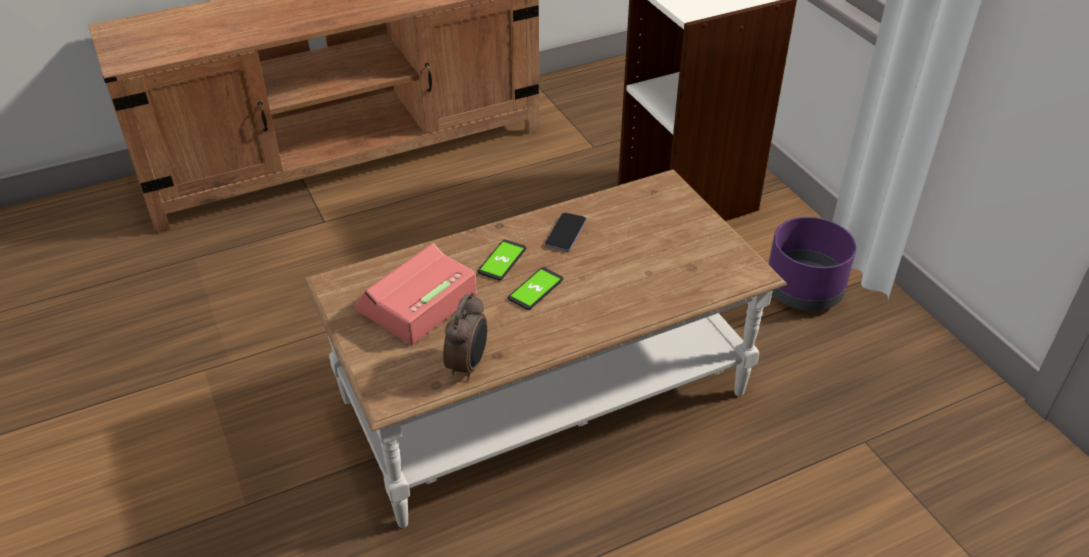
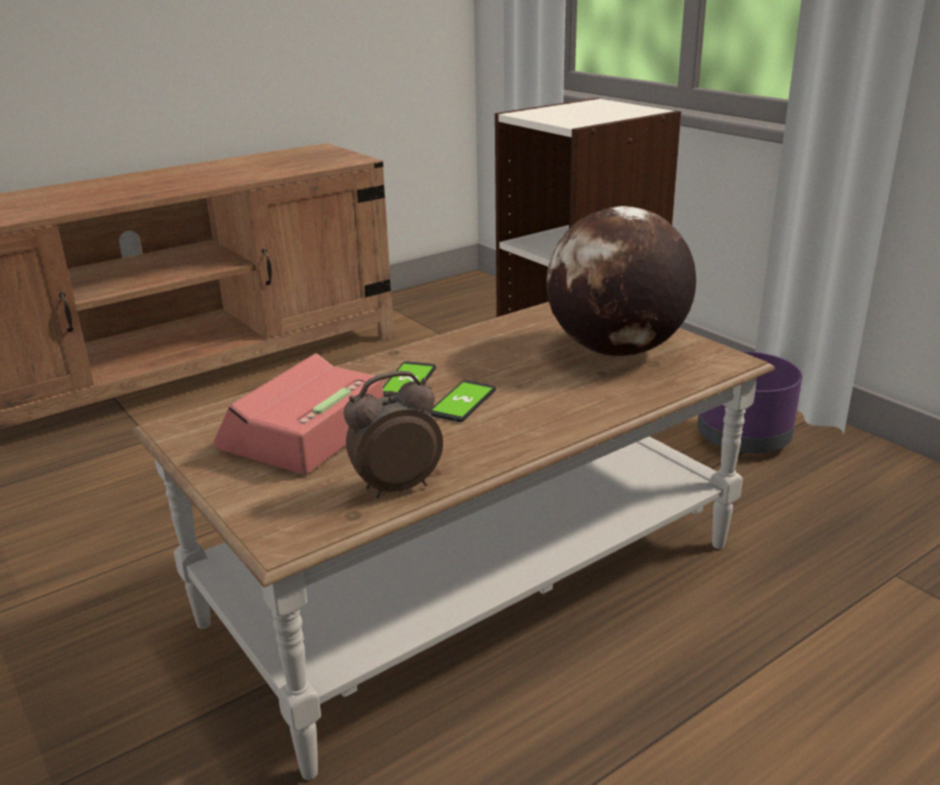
camera: 10 degrees left, 15 degrees down
alarm clock [443,292,487,380] -> alarm clock turned 120 degrees counterclockwise [344,371,443,498]
phone [545,213,586,251] -> none
none -> globe [546,206,696,357]

